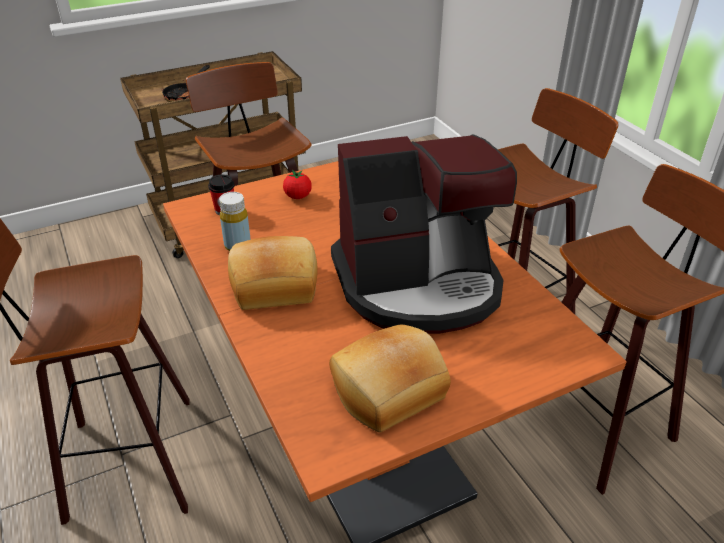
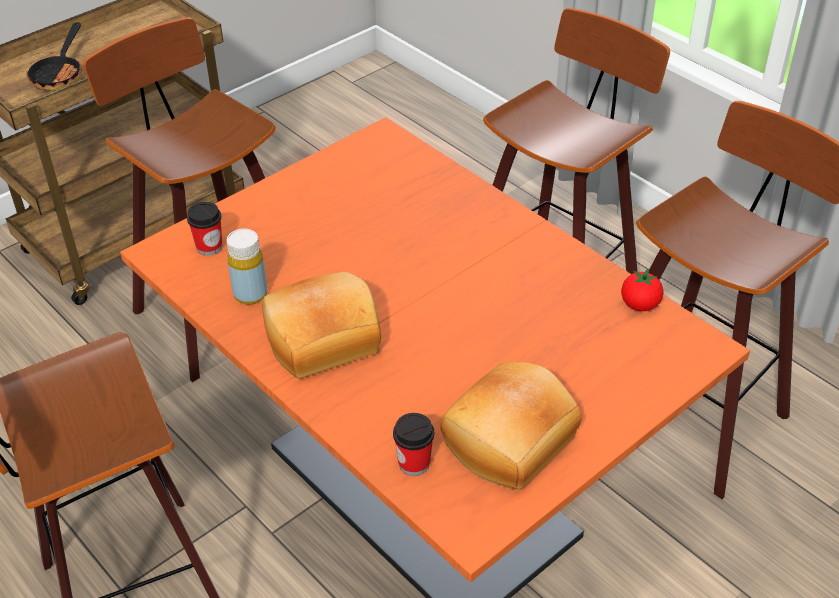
camera: 15 degrees left, 5 degrees up
tomato [283,170,312,199] -> tomato moved to [621,269,664,311]
coffee machine [331,134,517,334] -> none
none -> cup [393,413,434,476]

